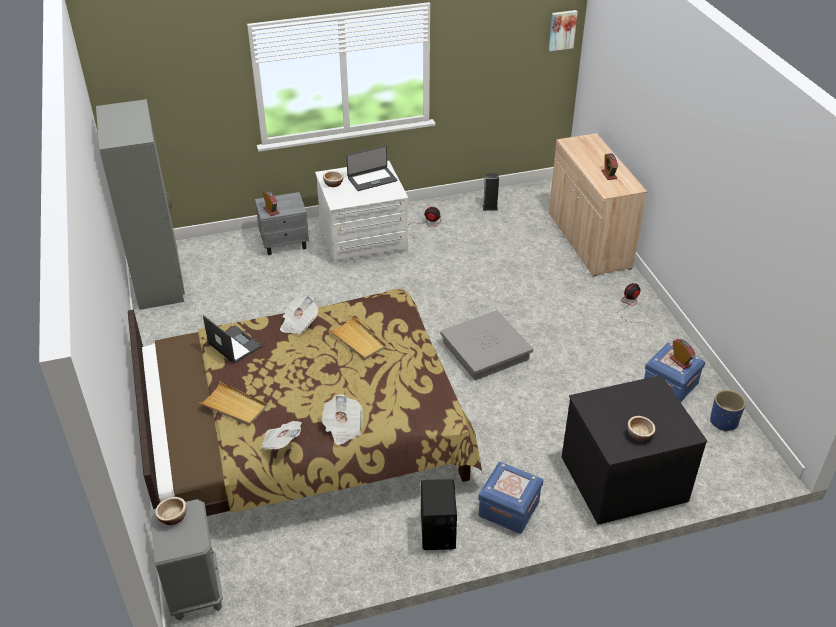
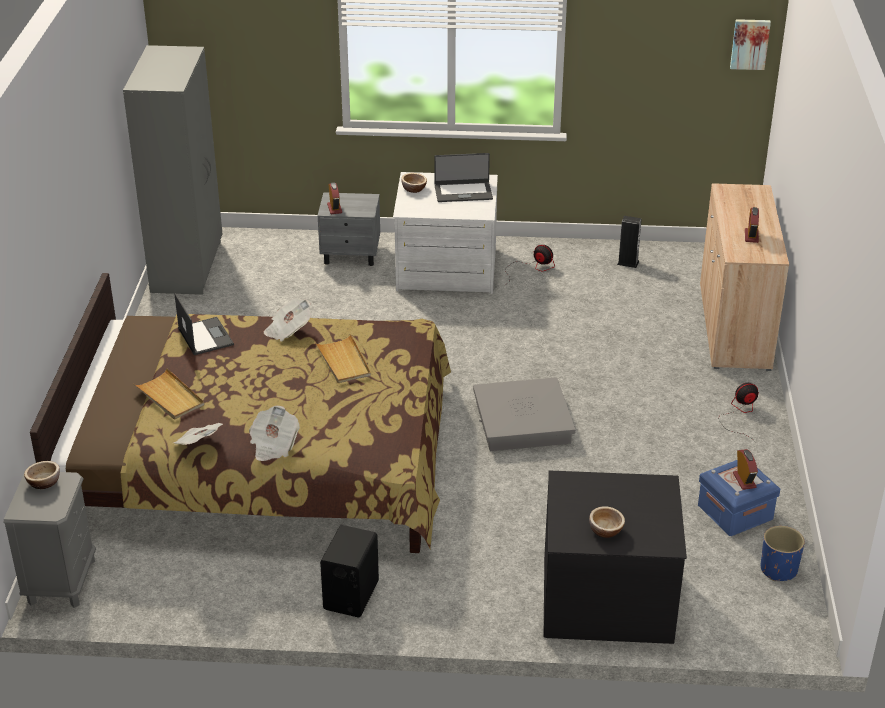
camera: 20 degrees right, 5 degrees down
blue storage box [478,462,543,534] -> none

